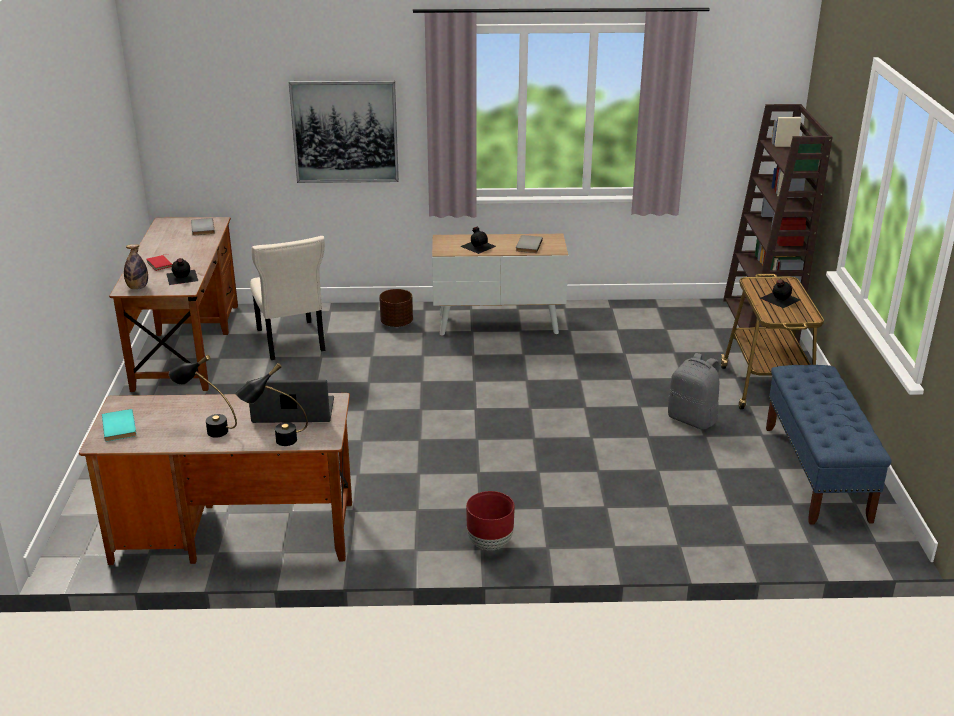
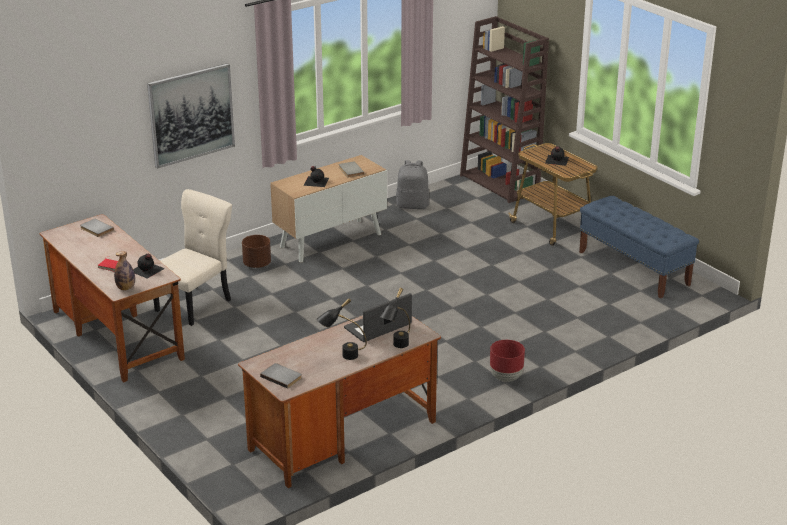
camera: 35 degrees left, 0 degrees up
turquoise book [102,409,137,442] -> grey book [260,363,302,389]
beige chair [250,236,326,360] -> beige chair turned 90 degrees counterclockwise [153,189,232,326]
grey backpack [668,353,720,430] -> grey backpack moved to [396,160,429,209]

